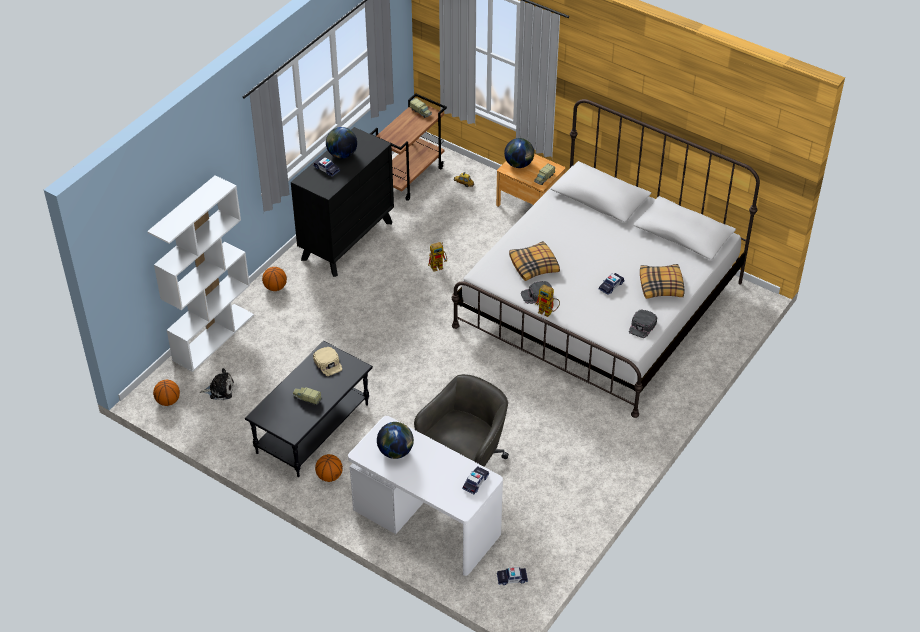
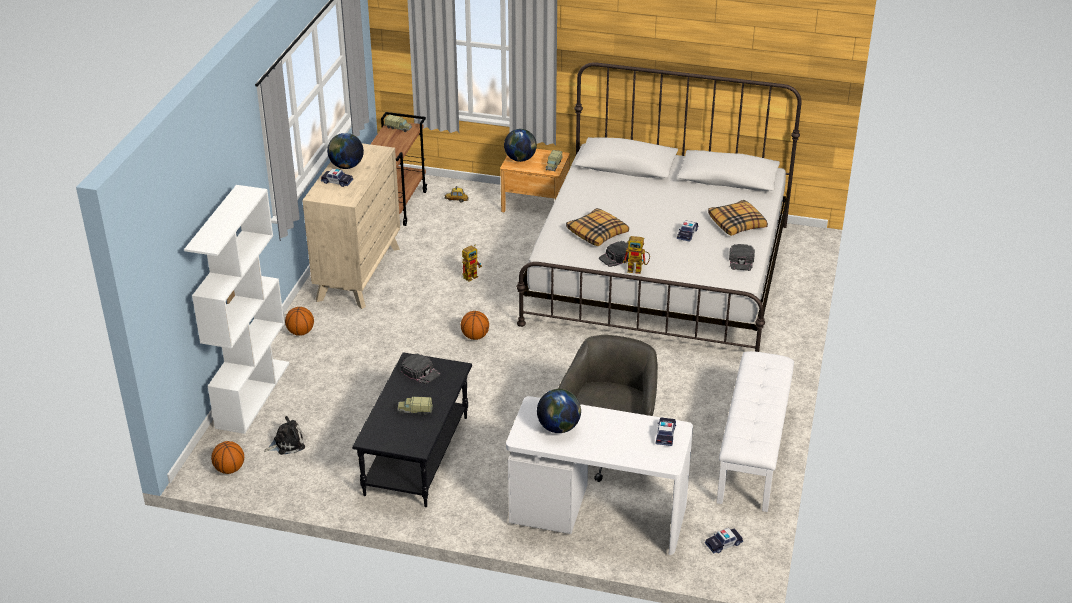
camera: 20 degrees left, 10 degrees down
black dresser [291,127,394,277] -> beige dresser [303,143,400,309]
beige cap [313,347,342,376] -> black cap [401,353,440,384]
basketball [315,454,343,482] -> basketball moved to [461,311,489,340]
none -> white bench [717,351,794,512]

